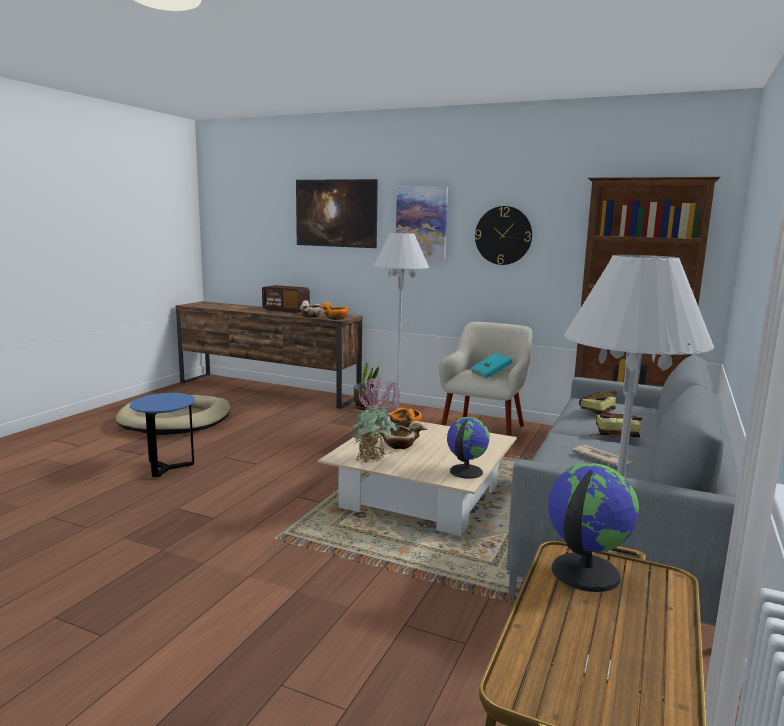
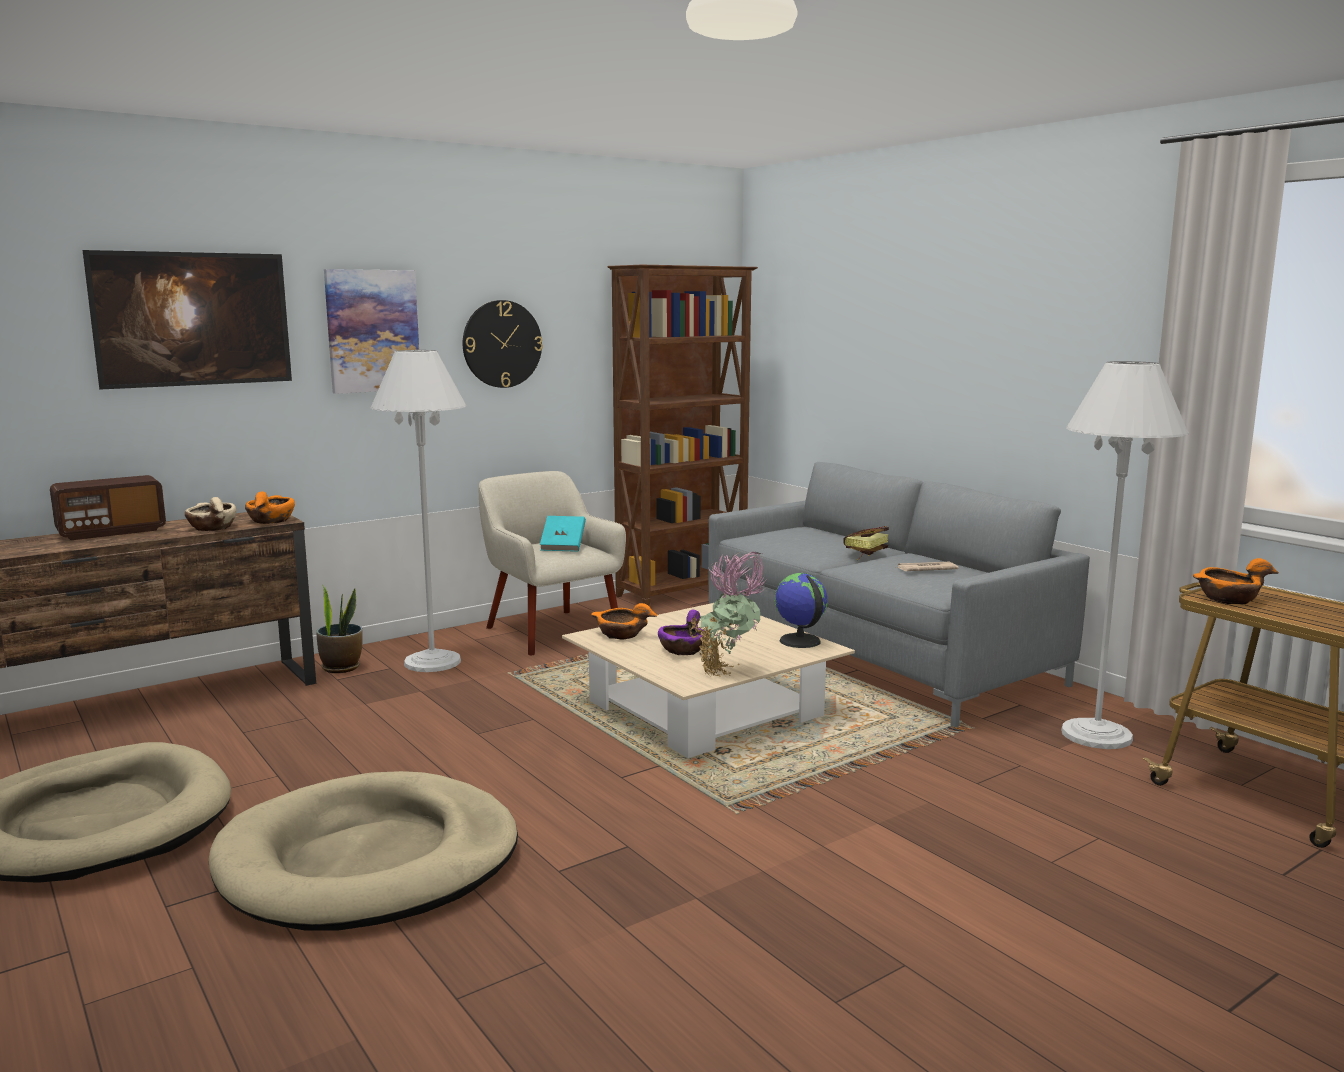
camera: 60 degrees left, 0 degrees up
blue side table [130,393,195,477] -> beige dog bed [209,771,518,931]
beige bowl [377,421,428,449] -> purple bowl [658,610,704,655]
globe [548,463,639,592] -> orange bowl [1193,558,1279,604]
book [579,391,617,419] -> none

